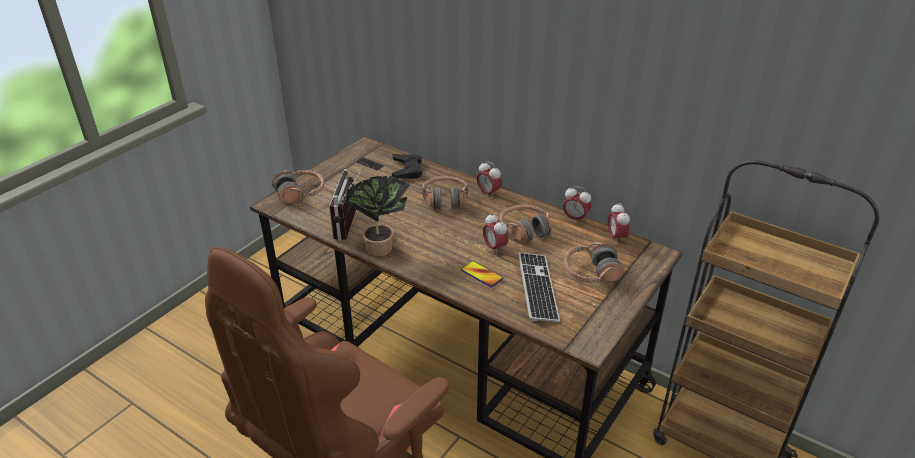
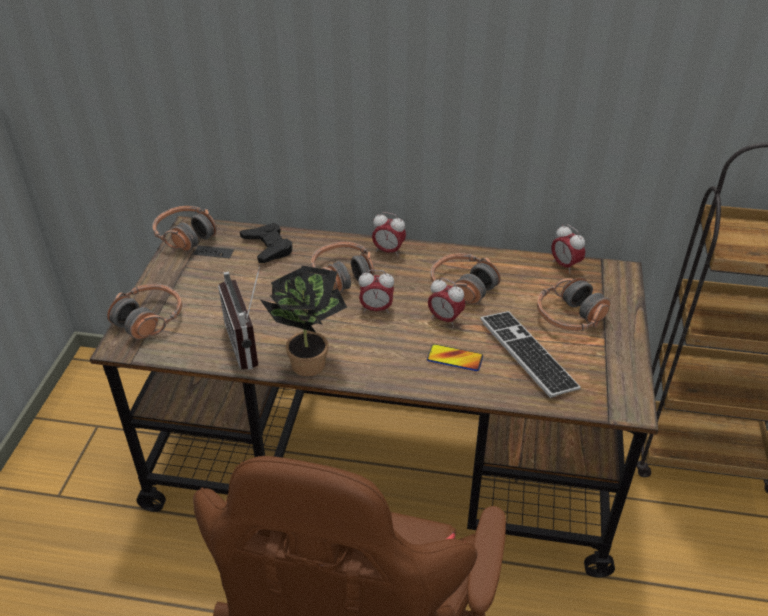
camera: 25 degrees left, 5 degrees up
alarm clock [563,186,591,224] -> alarm clock moved to [358,270,394,314]
none -> headphones [153,206,216,251]

